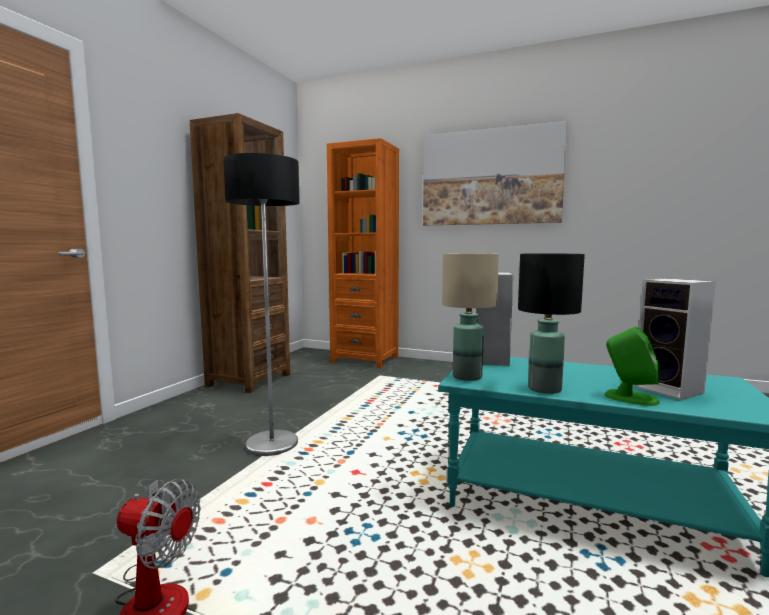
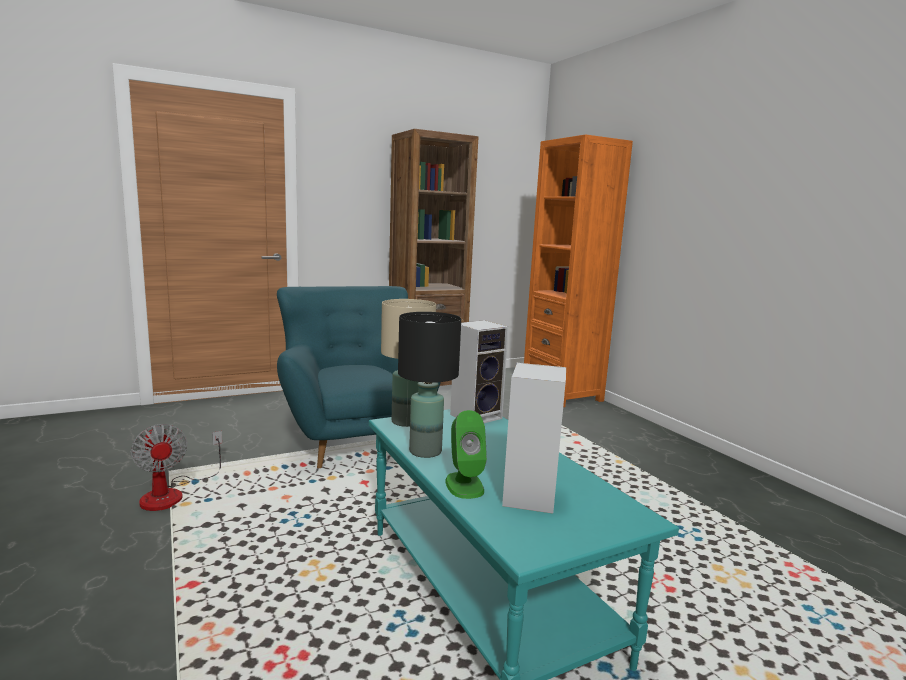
camera: 40 degrees right, 5 degrees up
floor lamp [223,153,300,456] -> turquoise armchair [277,286,441,468]
picture [423,121,567,225] -> none

